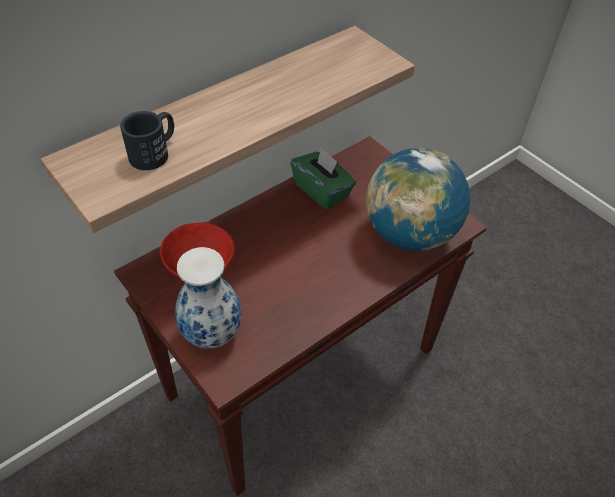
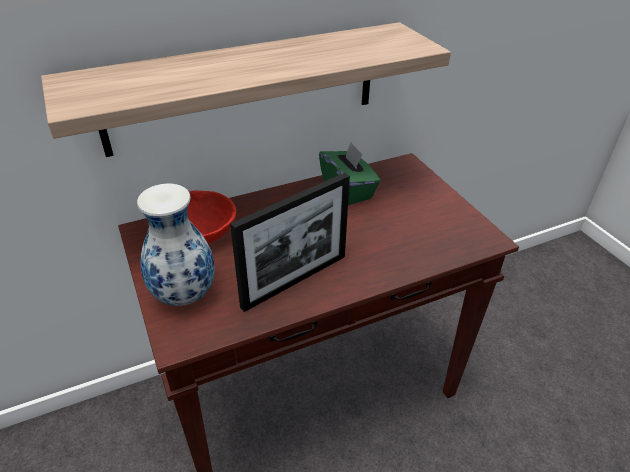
camera: 15 degrees right, 10 degrees down
black mug [120,111,174,170] -> none
globe [366,148,471,251] -> none
none -> picture frame [230,173,350,312]

